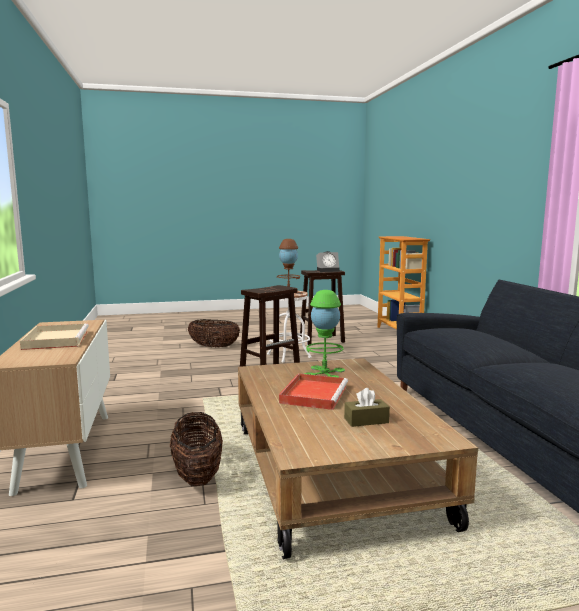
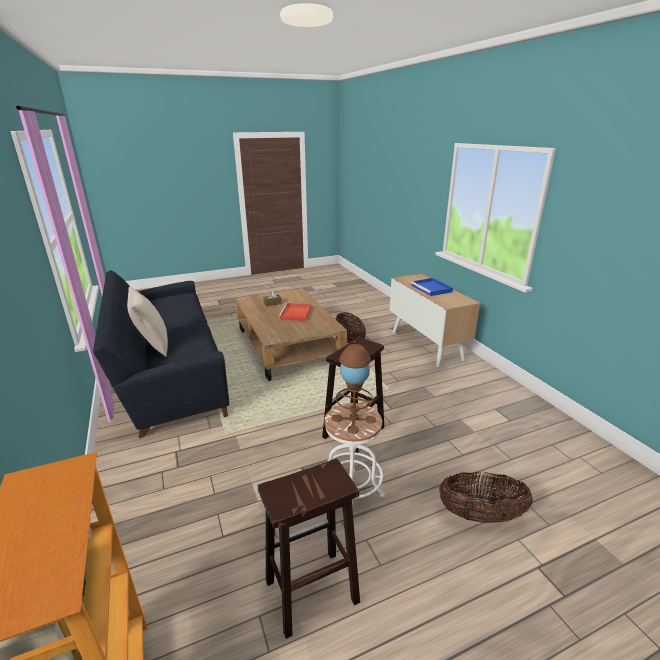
camera: 170 degrees right, 15 degrees up
beige tray [20,323,89,350] -> blue tray [411,278,453,296]
green table lamp [304,290,345,377] -> none
alarm clock [316,251,340,272] -> none
none -> beige pillow [127,287,168,357]

